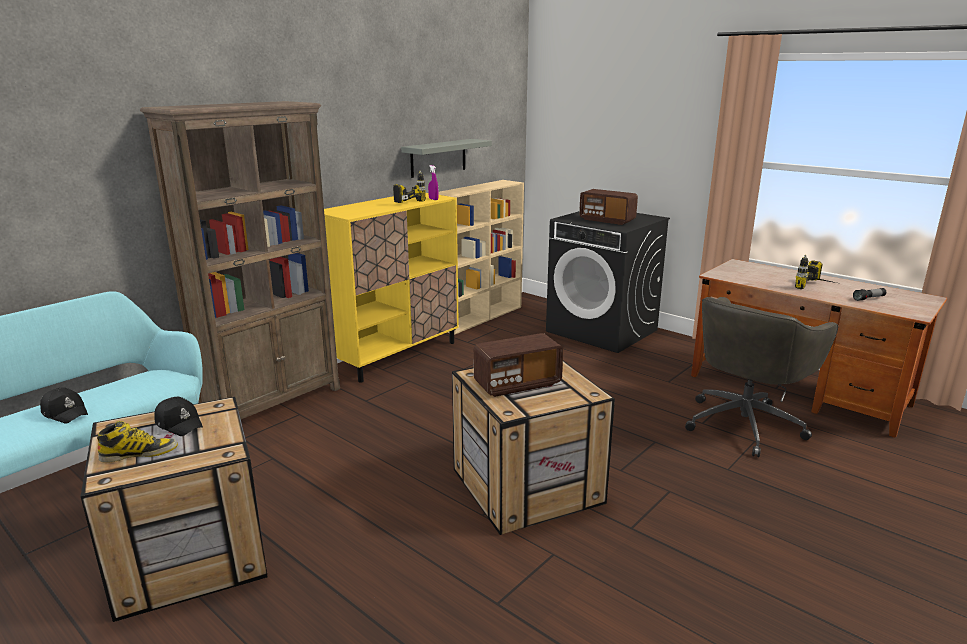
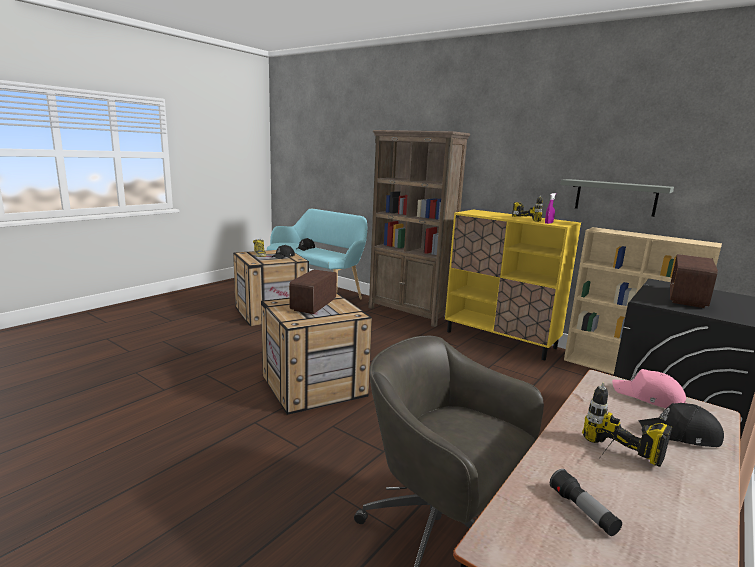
camera: 85 degrees right, 5 degrees down
radio [474,333,563,397] -> radio turned 45 degrees clockwise [289,269,337,314]
none -> pink cap [612,369,686,408]
none -> black cap [638,403,724,447]

